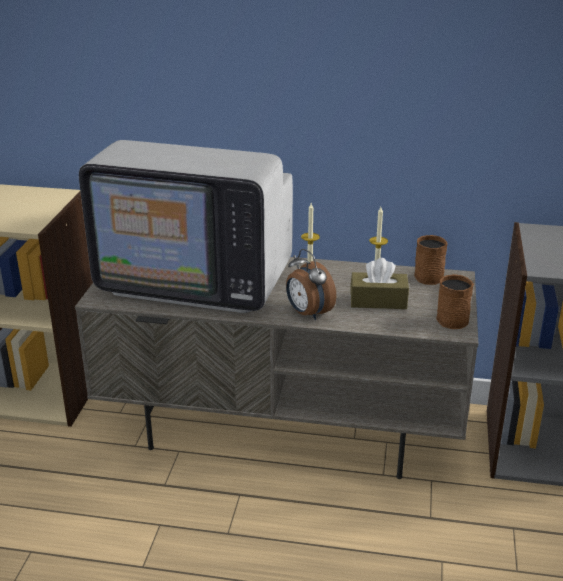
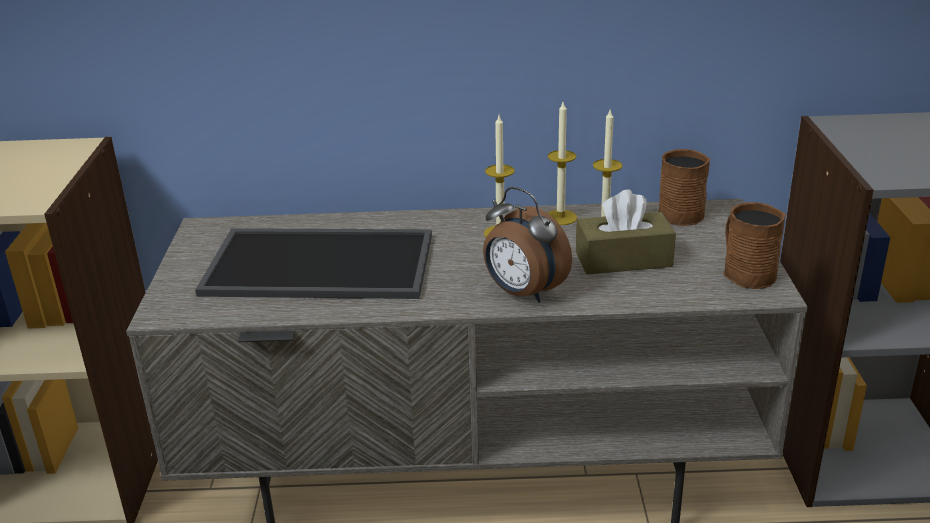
camera: 10 degrees left, 0 degrees up
television [79,140,293,313] -> tray [195,228,432,299]
none -> candle [548,102,577,225]

